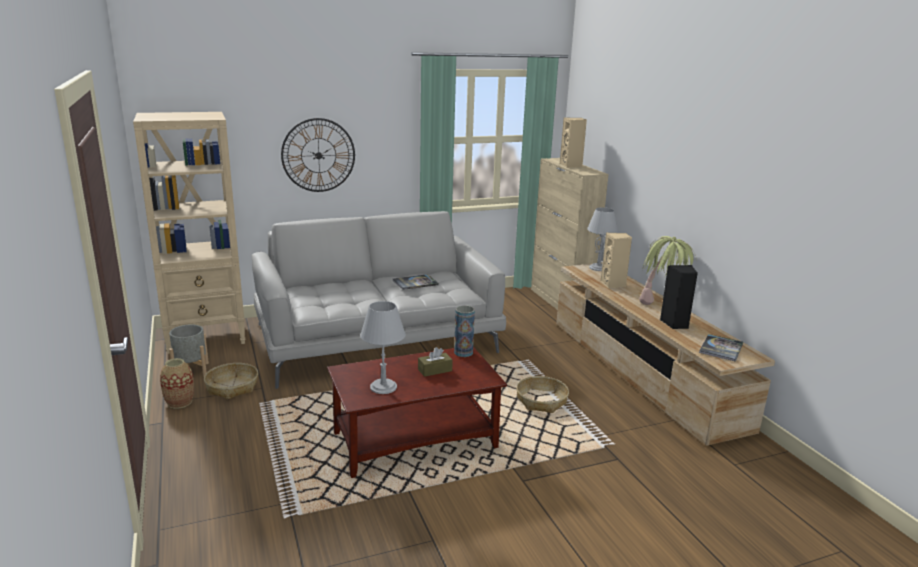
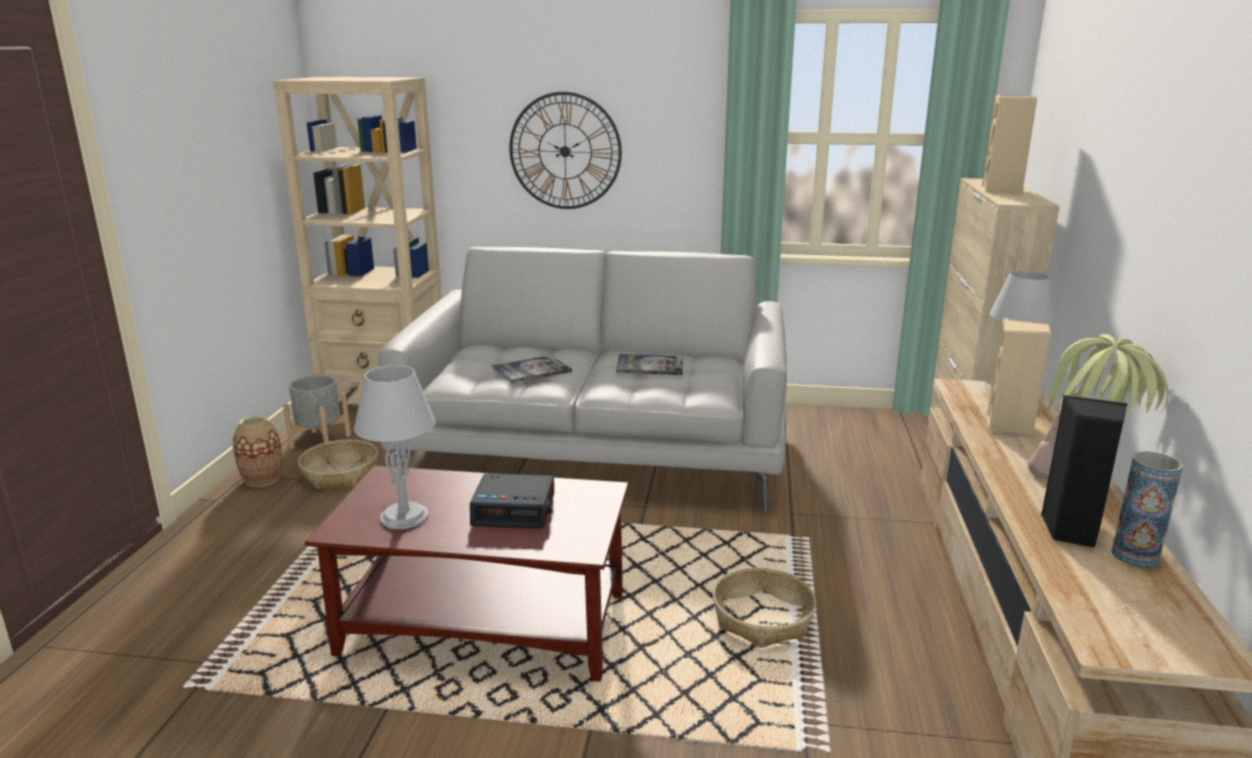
camera: 30 degrees right, 0 degrees up
brown tissue box [418,347,453,377] -> alarm clock [470,473,554,529]
vase [454,305,475,357] -> vase moved to [1111,451,1183,568]
book [699,334,743,362] -> book moved to [492,355,572,383]

